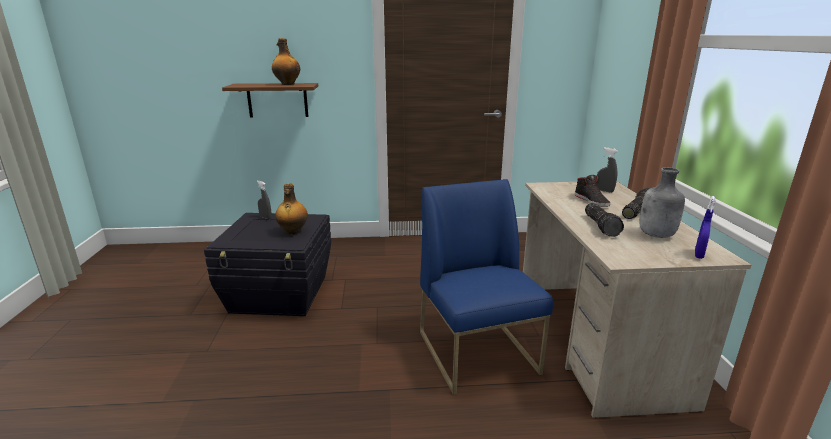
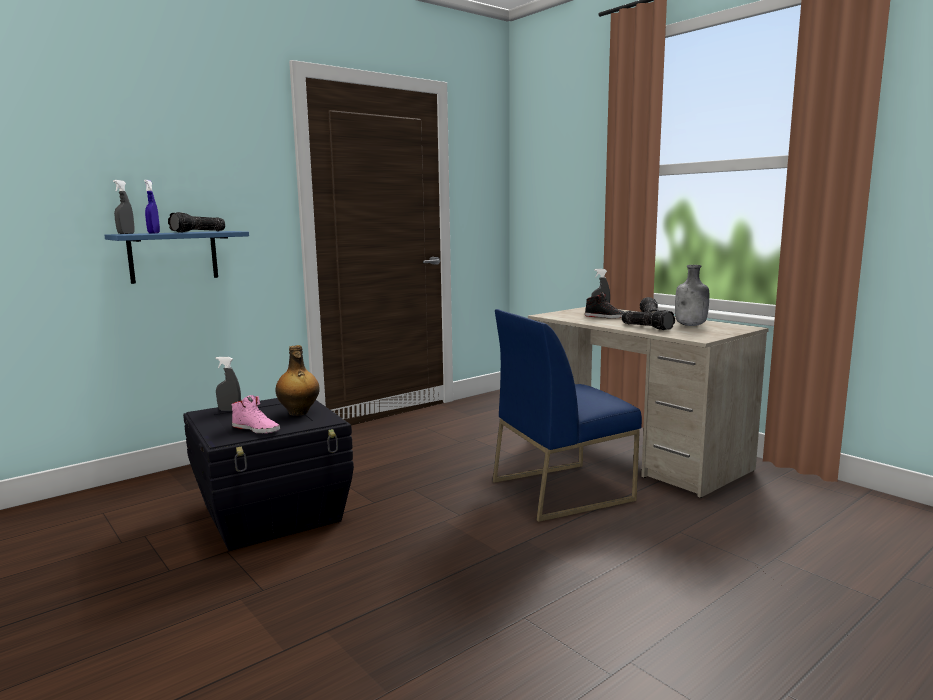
camera: 35 degrees left, 10 degrees down
brown shelf [222,83,318,118] -> blue shelf [104,231,249,284]
bottle [272,38,300,85] -> flashlight [168,212,225,232]
blue chair [420,179,553,395] -> blue chair turned 60 degrees counterclockwise [493,309,642,522]
blue spray bottle [695,196,716,259] -> blue spray bottle moved to [144,180,160,234]
none -> grey spray bottle [113,180,135,234]
none -> pink shoe [232,395,280,433]

